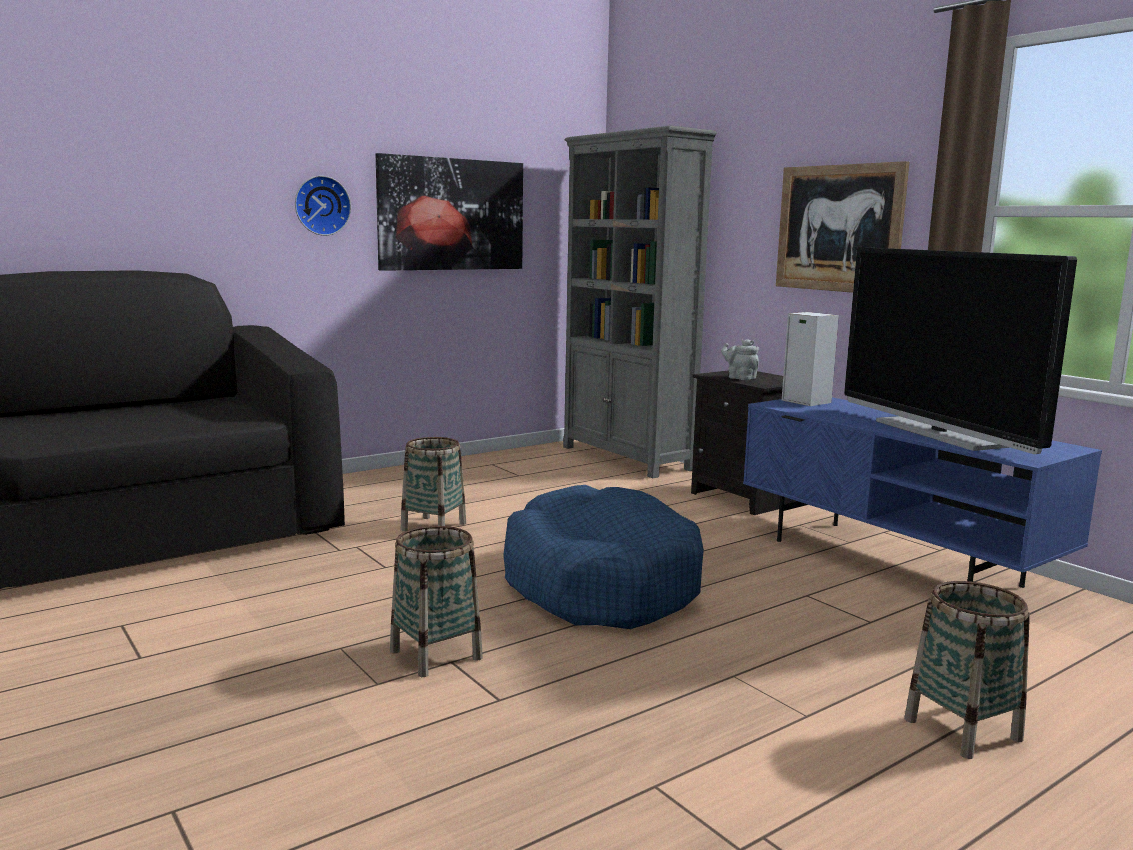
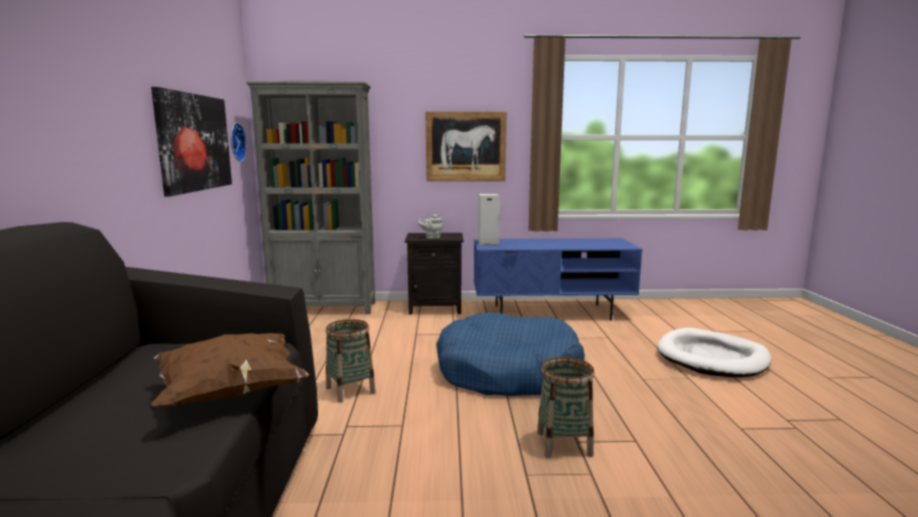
camera: 55 degrees left, 0 degrees up
wall clock [295,176,351,236] -> wall clock moved to [231,123,247,162]
television [844,247,1077,454] -> none
basket [904,581,1030,759] -> white dog bed [657,328,771,377]
none -> brown pillow [151,333,309,408]

